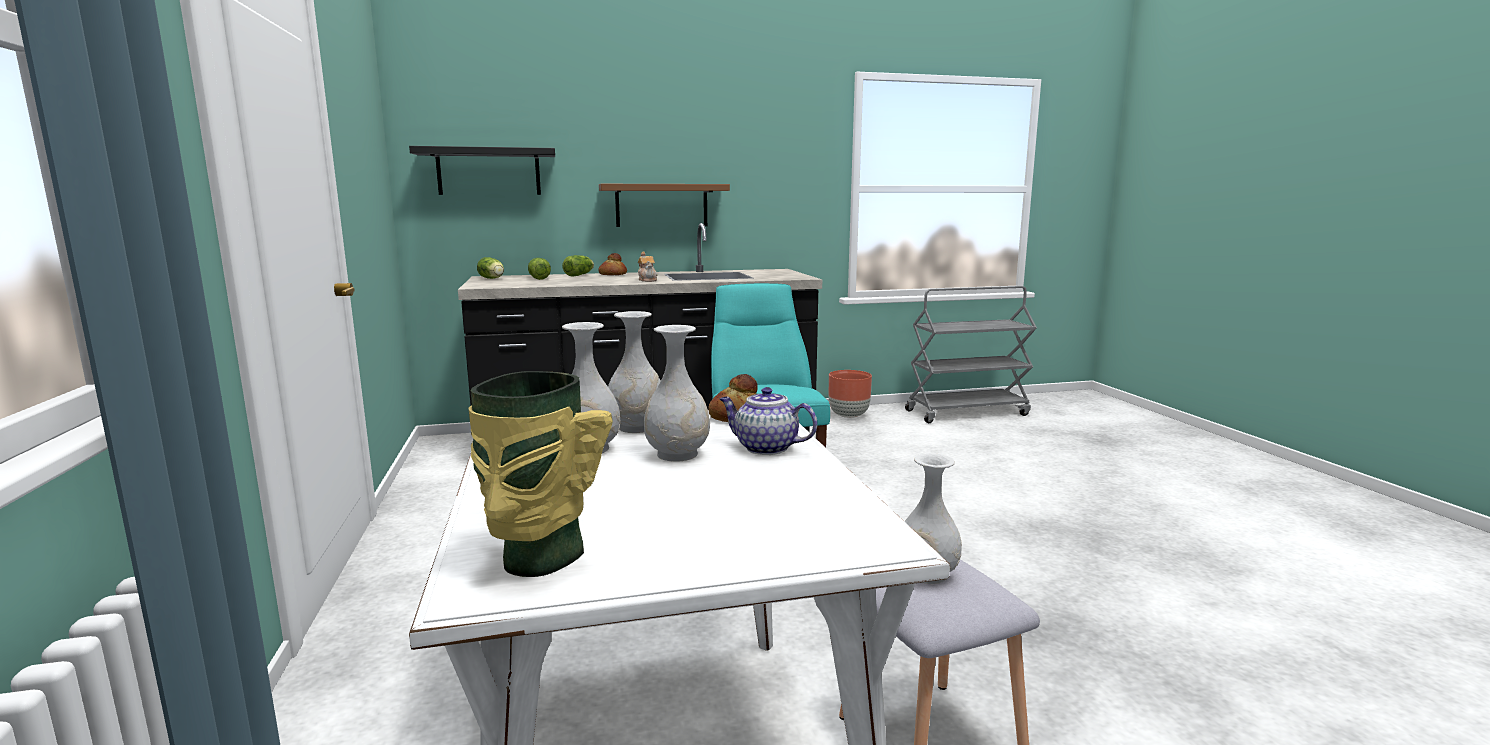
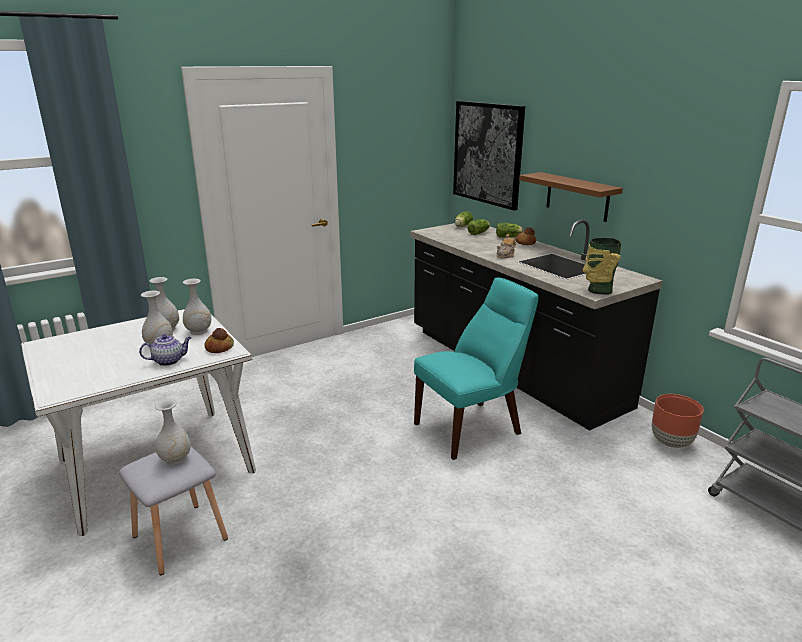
camera: 70 degrees right, 10 degrees up
black shelf [409,146,555,195] -> picture [453,101,525,210]
vase [469,371,613,577] -> vase moved to [583,238,622,295]
teapot [720,387,817,455] -> teapot turned 60 degrees clockwise [139,334,191,366]

